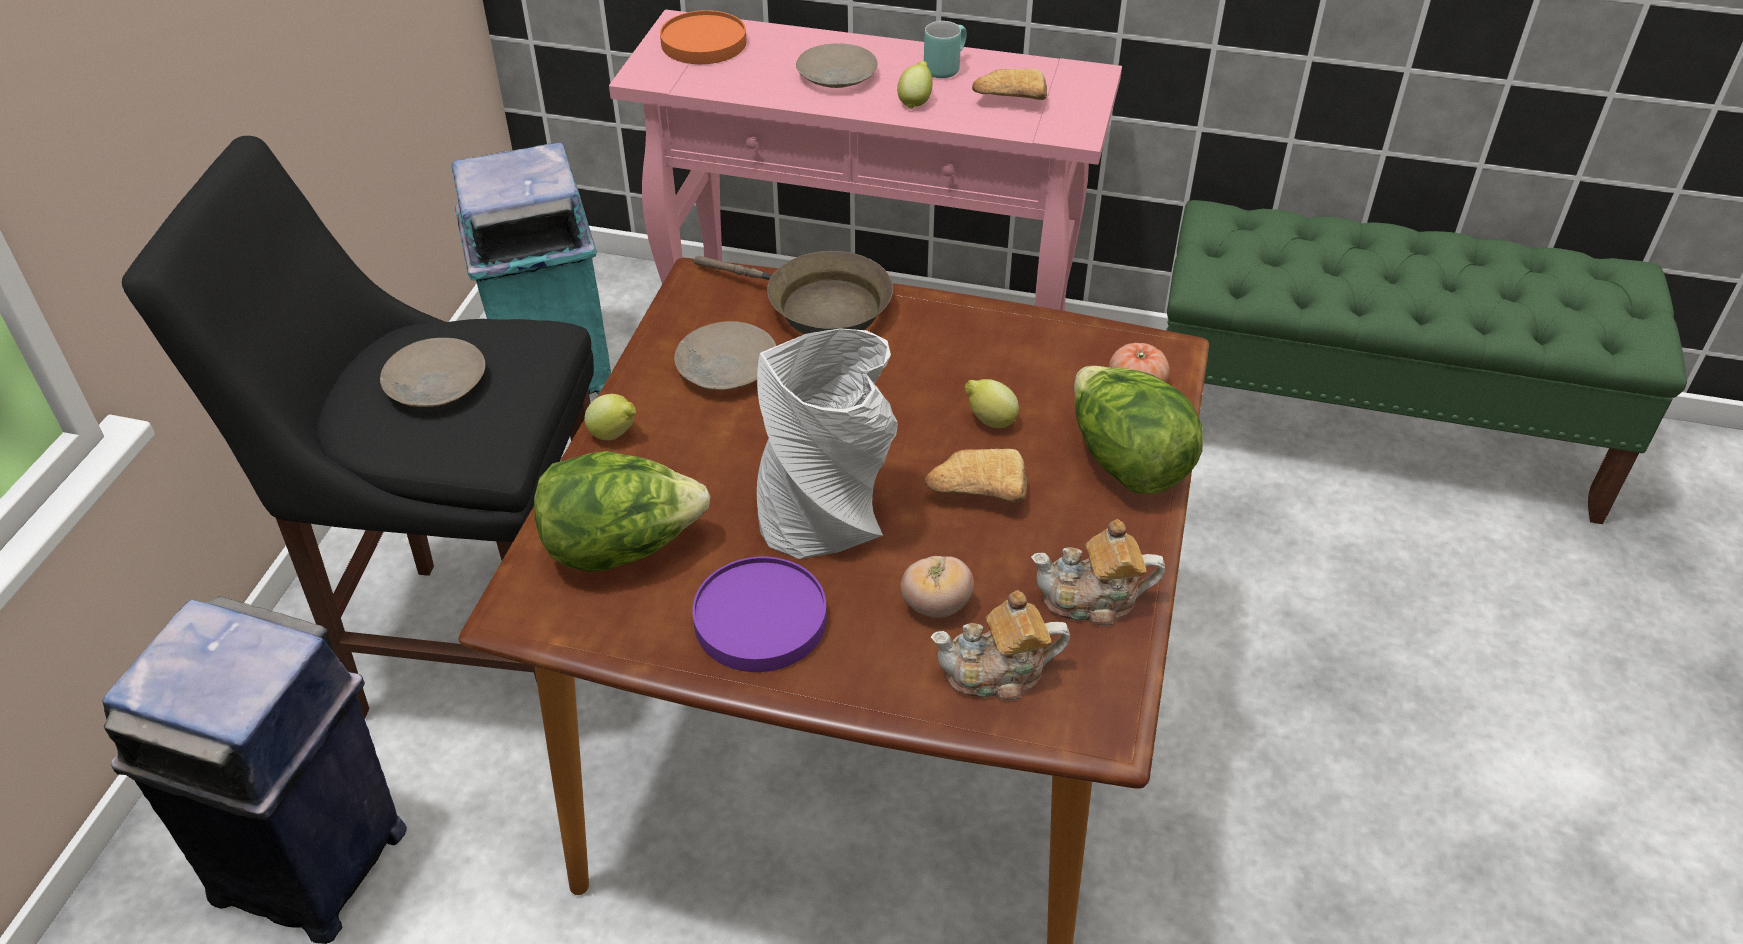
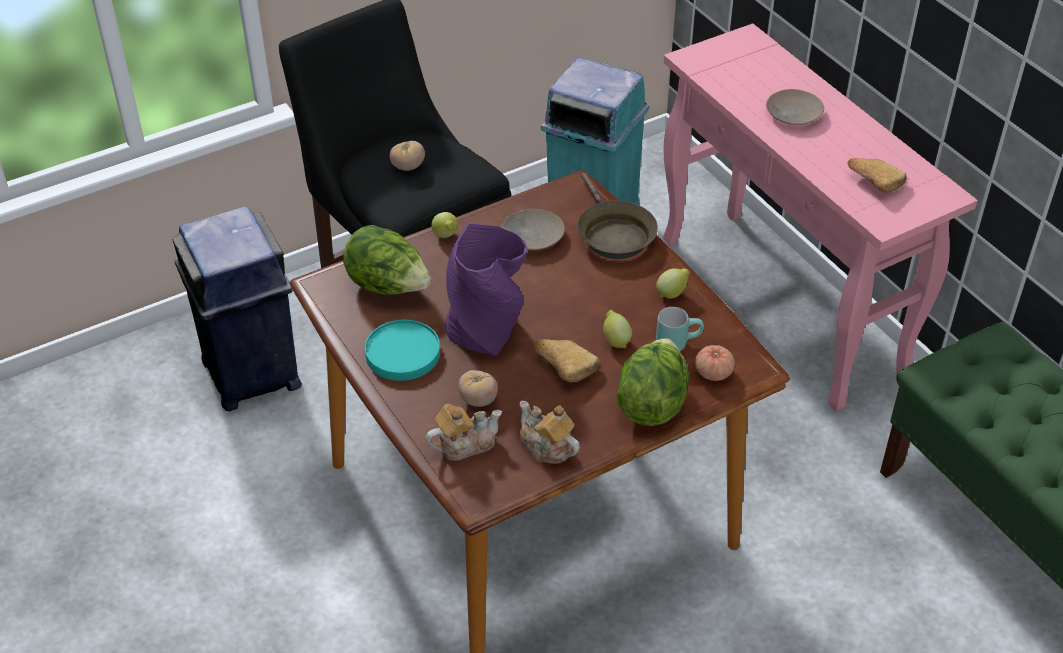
camera: 45 degrees right, 0 degrees up
beige plate [380,338,485,407] -> tomato [389,141,425,171]
orange plate [660,10,747,64] -> none
purple plate [692,557,827,672] -> turquoise plate [365,320,440,381]
grey vase [757,328,898,559] -> purple vase [444,223,527,356]
lemon [897,61,933,109] -> lemon moved to [656,268,690,299]
turquoise mug [924,21,967,78] -> turquoise mug moved to [656,307,704,351]
teapot [931,590,1070,700] -> teapot turned 120 degrees clockwise [425,404,502,461]

